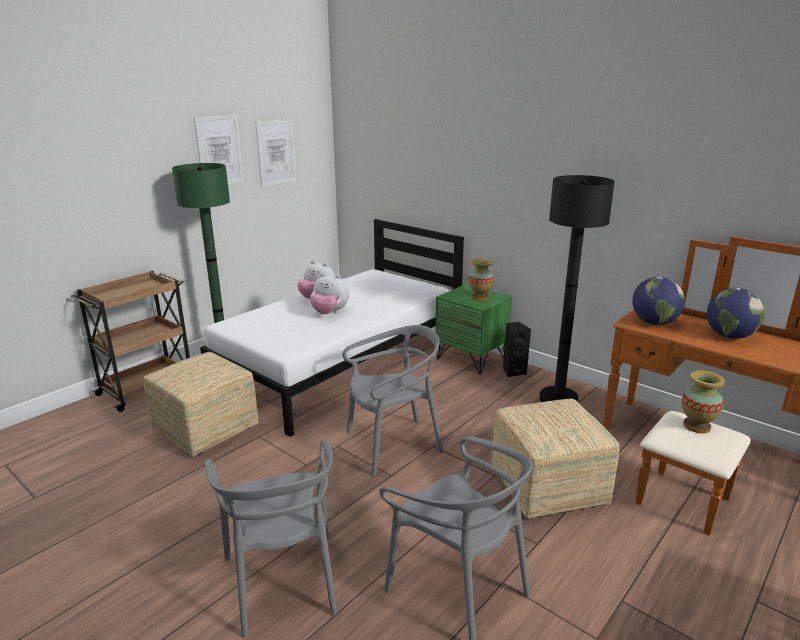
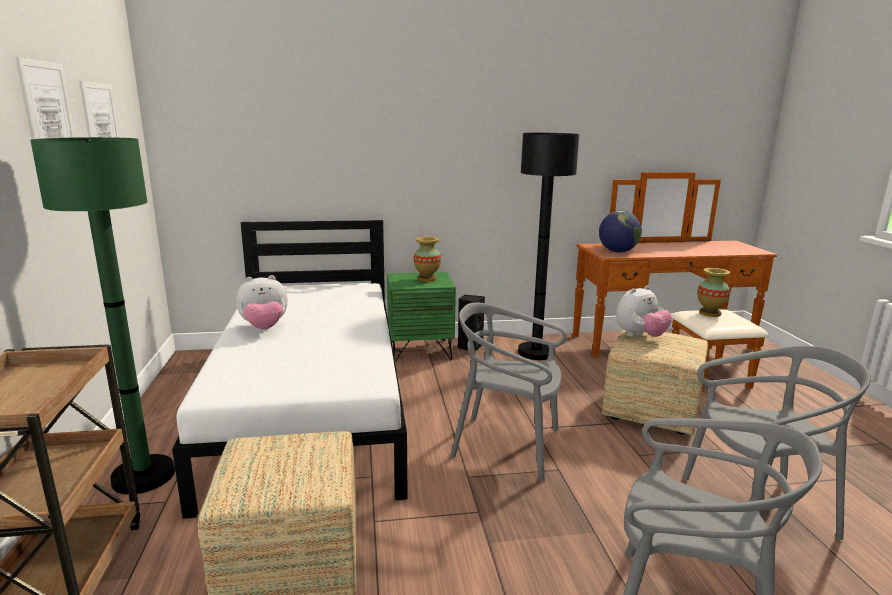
camera: 50 degrees left, 5 degrees down
plush toy [310,273,349,314] -> plush toy moved to [616,285,672,337]
grey chair [342,325,444,476] -> grey chair turned 90 degrees counterclockwise [450,302,567,482]
globe [707,288,765,339] -> none

